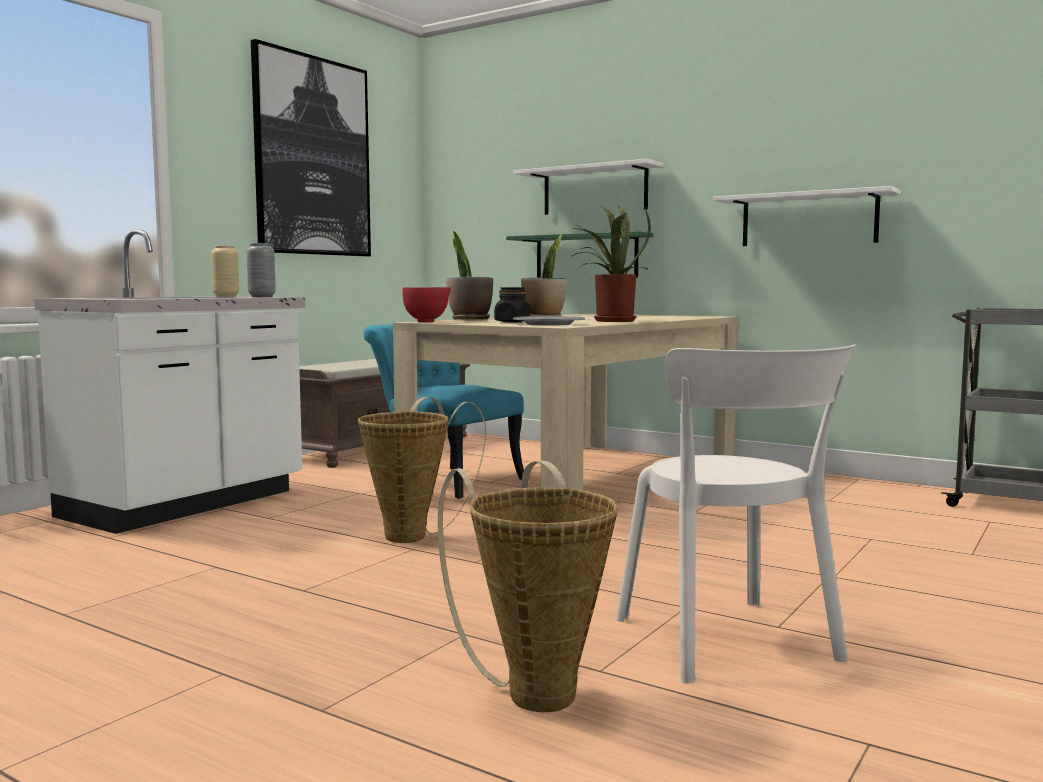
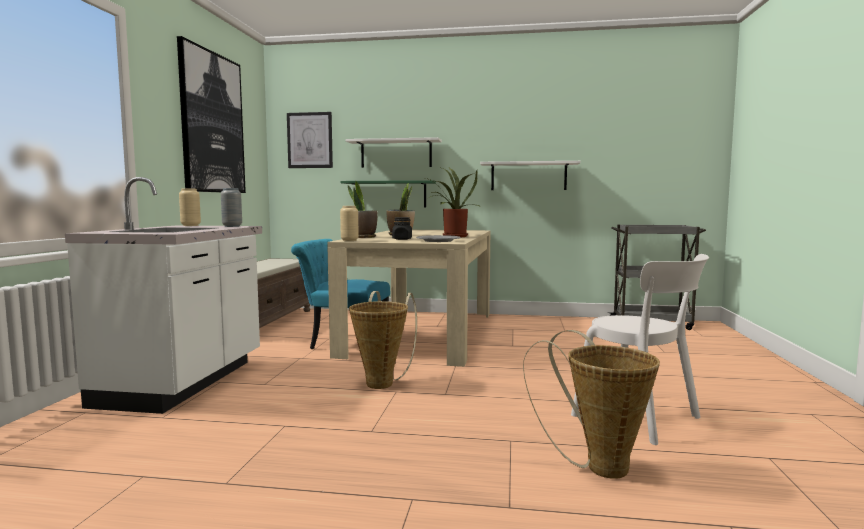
camera: 25 degrees left, 0 degrees up
red bowl [402,287,451,322] -> beige vase [340,206,359,241]
none -> picture [287,112,333,168]

